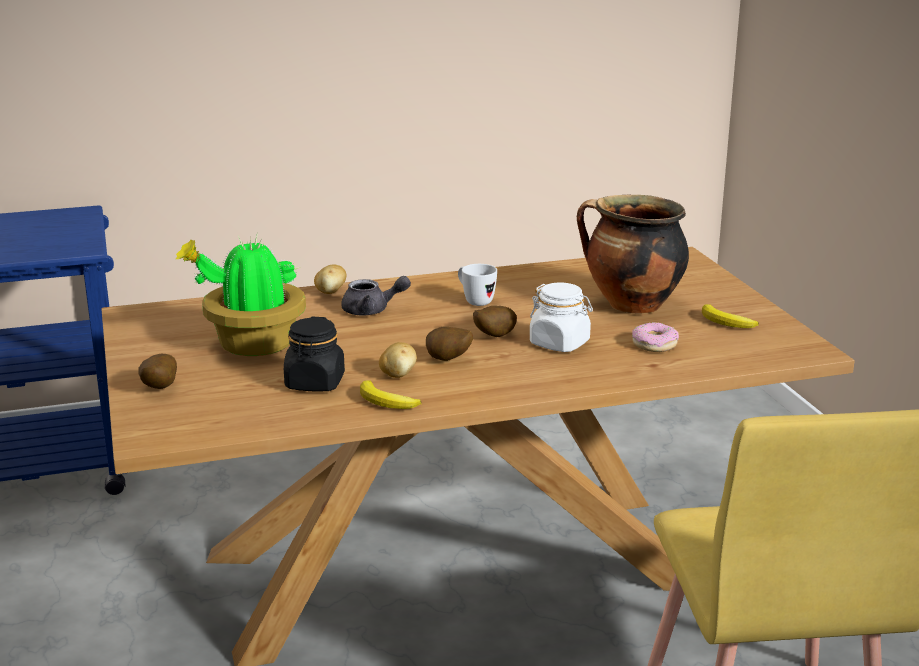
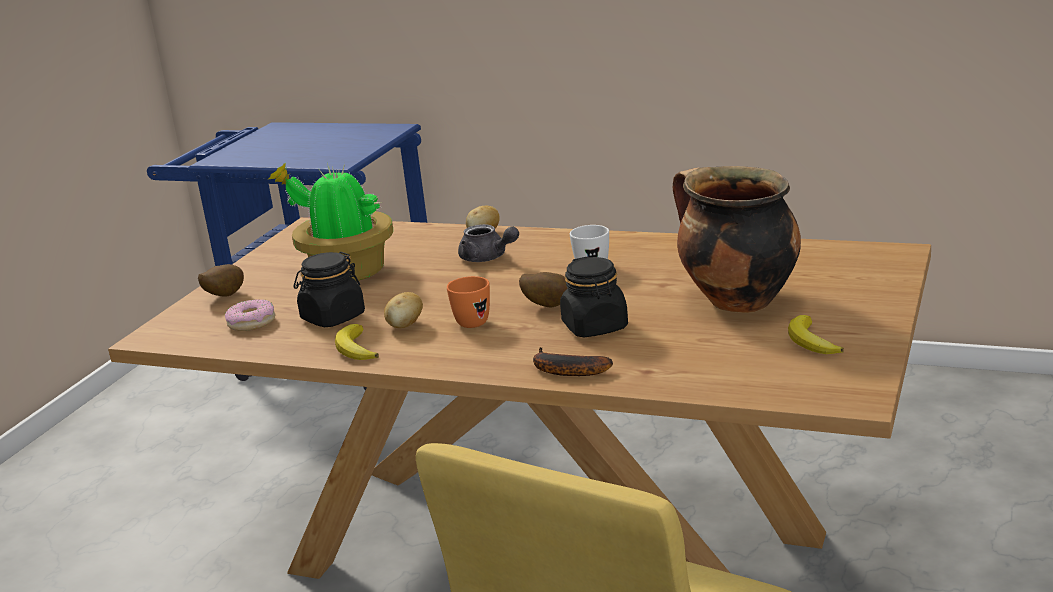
camera: 40 degrees right, 0 degrees up
potato [426,326,473,361] -> orange mug [447,276,490,328]
white jar [530,283,593,352] -> black jar [560,256,628,337]
donut [632,322,679,352] -> donut moved to [225,299,275,331]
none -> banana [533,347,613,376]

